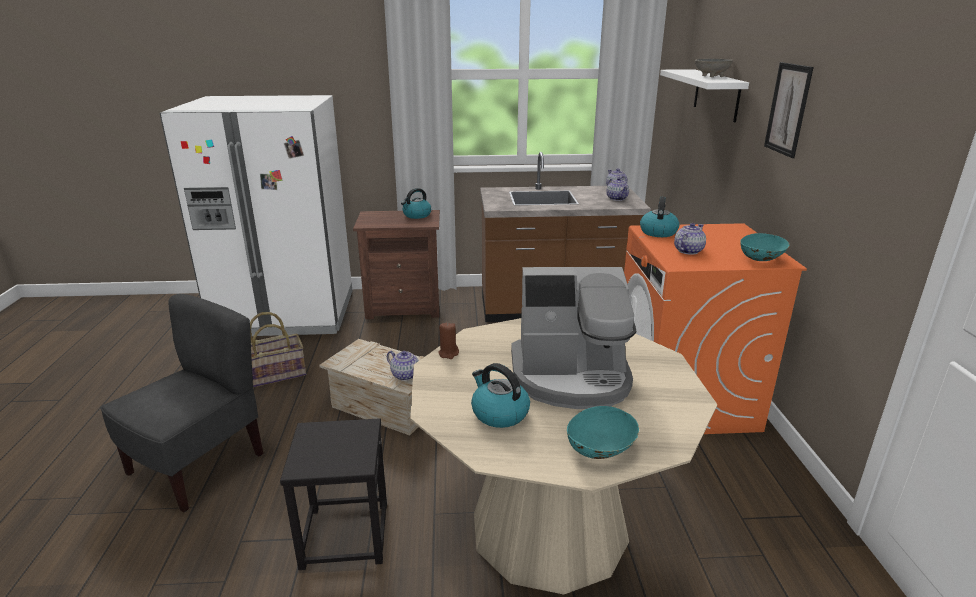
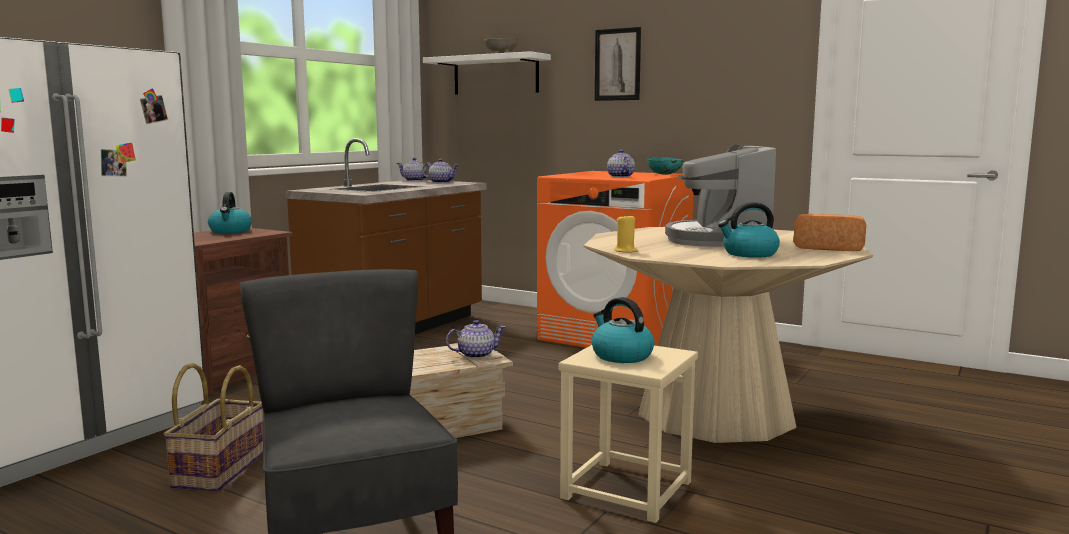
camera: 55 degrees left, 15 degrees down
black stool [280,418,387,570] -> beige stool [559,345,698,523]
brown candle [438,322,459,359] -> yellow candle [614,213,638,253]
coffee machine [511,267,636,409] -> coffee machine turned 150 degrees clockwise [665,144,776,247]
turquoise bowl [567,406,639,459] -> bread [793,214,866,251]
kettle [640,197,679,237] -> kettle moved to [591,297,655,363]

